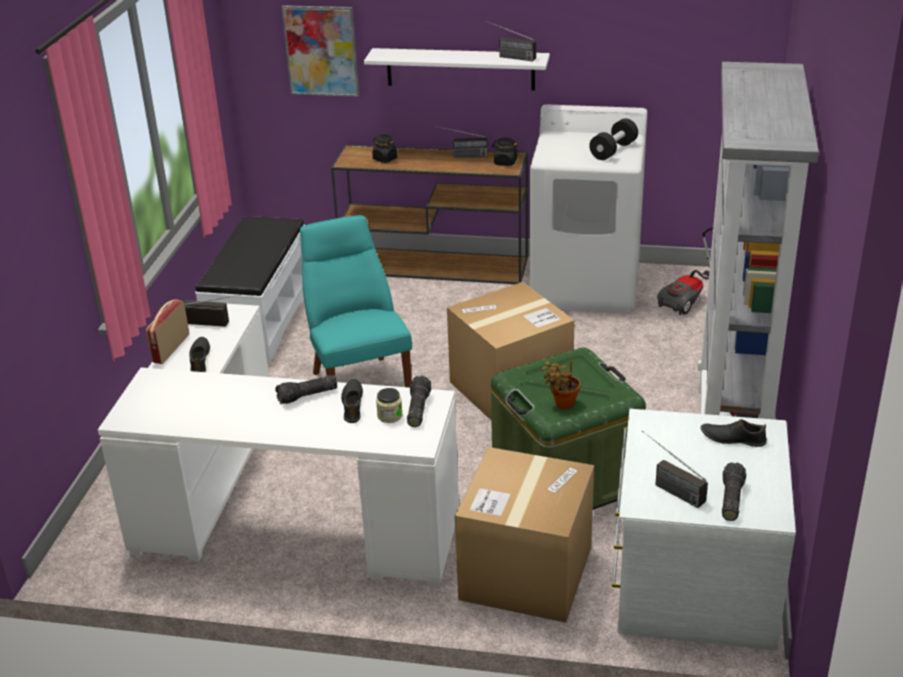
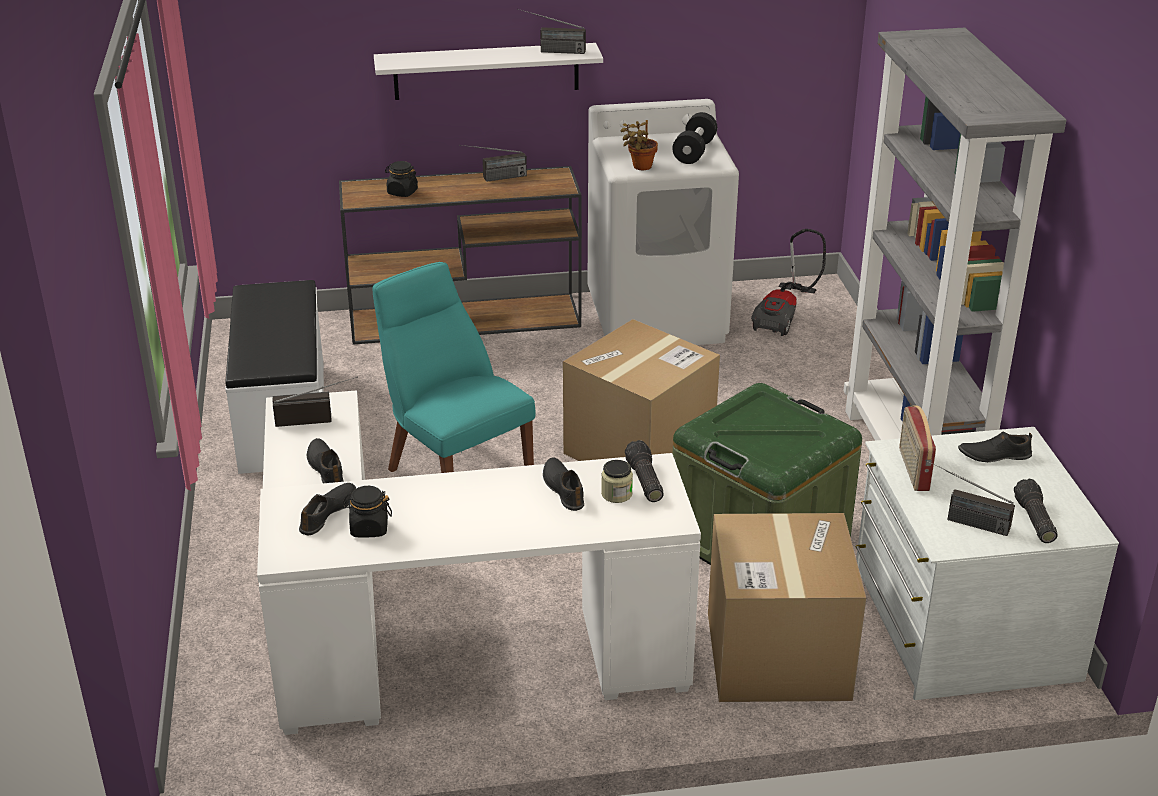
camera: 20 degrees left, 0 degrees up
radio [146,300,189,364] -> radio moved to [899,405,936,491]
flashlight [276,375,337,404] -> none
picture [282,5,359,97] -> none
black jar [492,137,519,166] -> black jar moved to [343,486,392,537]
potted plant [541,360,581,409] -> potted plant moved to [621,120,658,170]
none -> black shoe [299,483,356,535]

